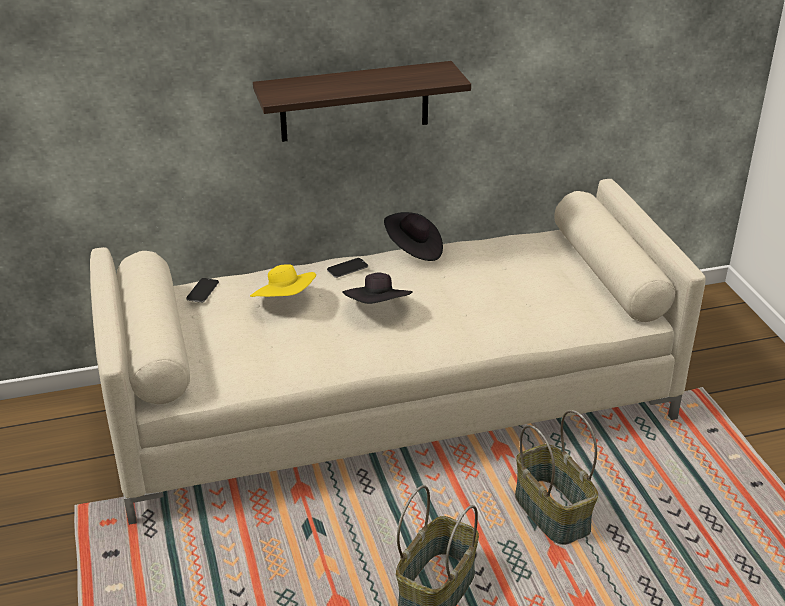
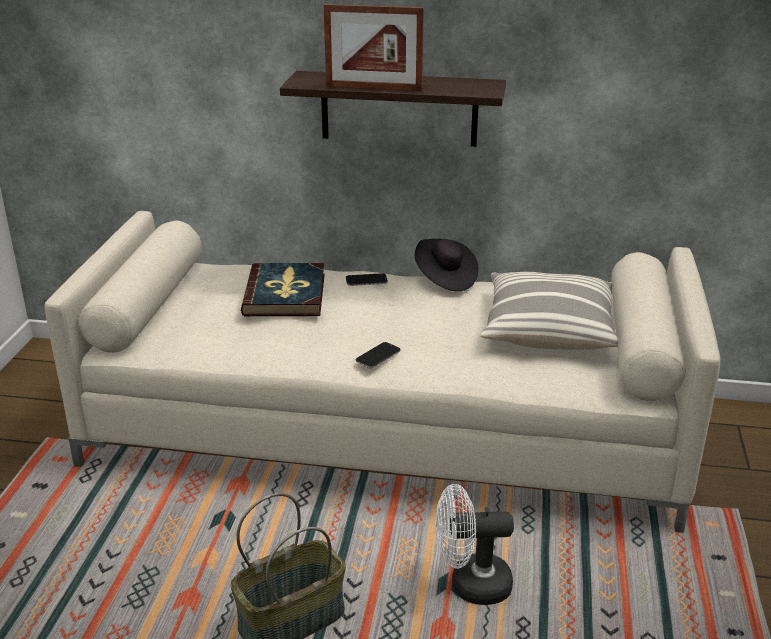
camera: 25 degrees right, 5 degrees down
phone [186,278,219,303] -> phone moved to [356,342,401,368]
yellow hat [250,264,316,297] -> book [241,263,325,316]
black hat [342,272,413,304] -> none
basket [515,410,598,545] -> white fan [435,484,514,605]
none -> picture frame [324,4,424,91]
none -> pillow [481,272,618,350]

